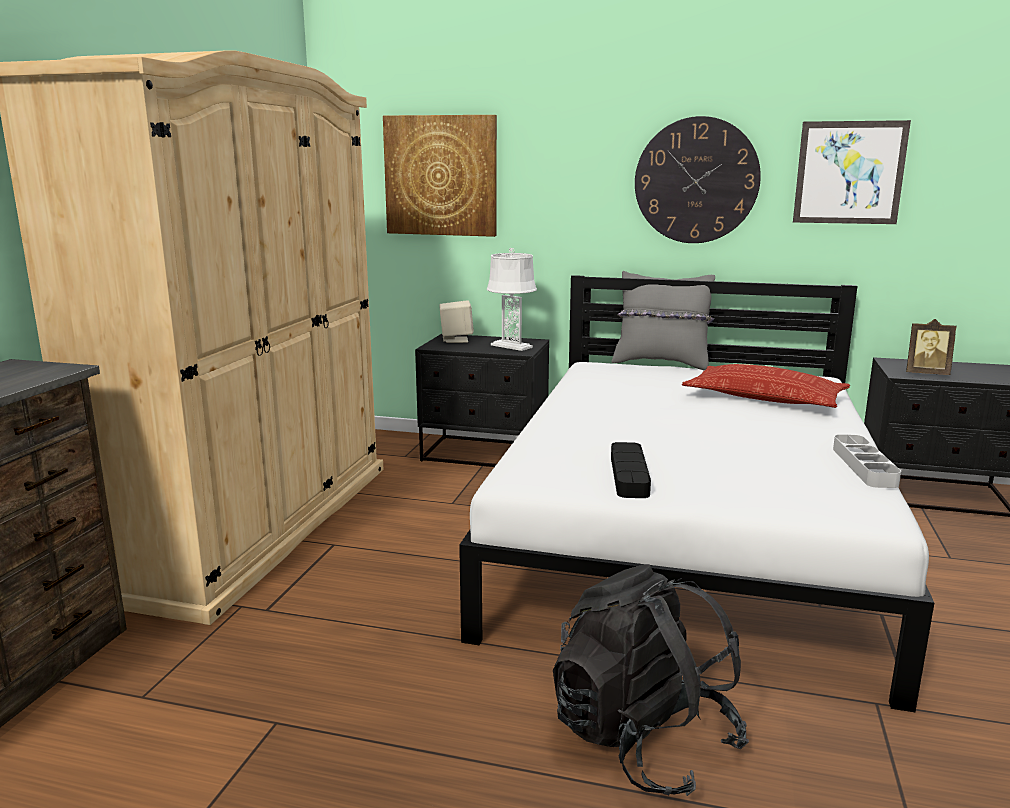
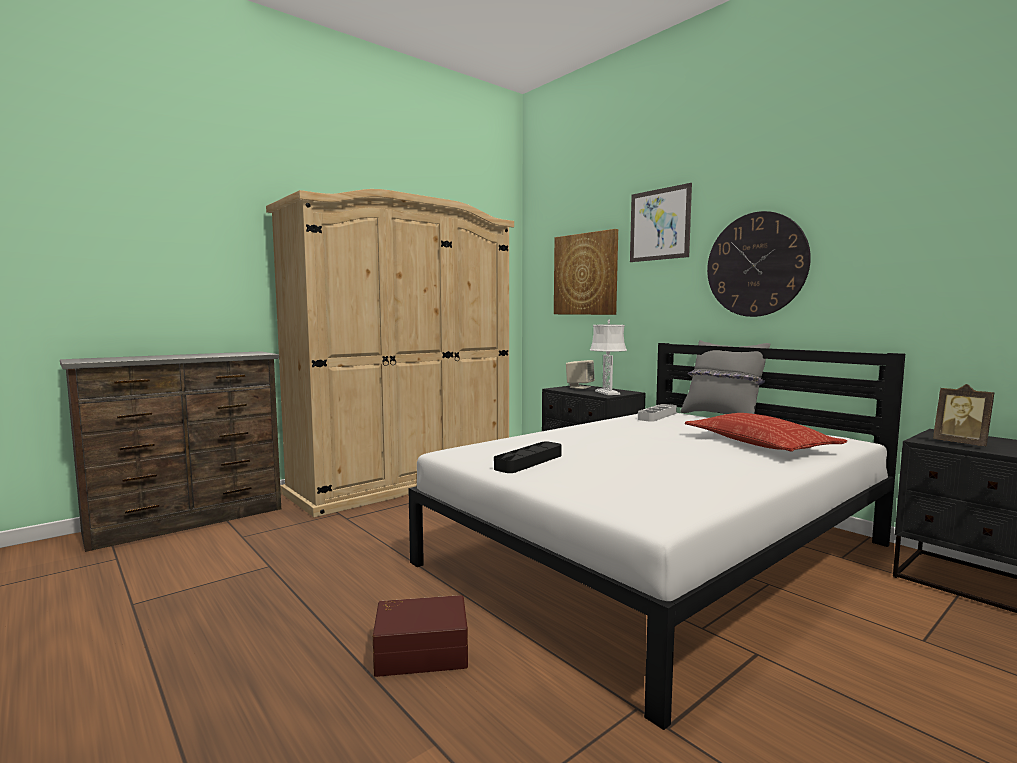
camera: 35 degrees right, 10 degrees down
black backpack [553,564,749,796] -> brown storage box [373,595,468,677]
picture [793,120,911,224] -> picture moved to [630,183,692,262]
grey tray [833,434,901,488] -> grey tray moved to [638,404,677,422]

